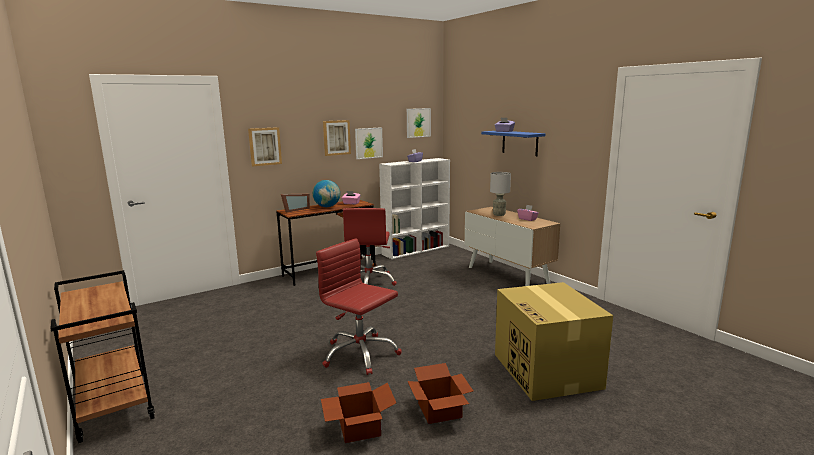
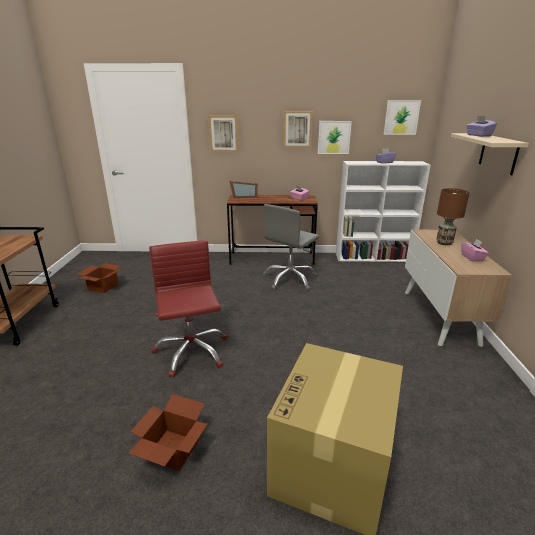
camera: 35 degrees right, 10 degrees up
globe [313,180,340,207] -> none
cardboard box [321,382,396,443] -> cardboard box moved to [77,263,122,293]
red office chair [343,208,397,286] -> grey office chair [263,204,319,290]
blue shelf [481,131,545,156] -> beige shelf [451,133,529,175]
grey table lamp [490,172,511,216] -> brown table lamp [436,188,469,245]

